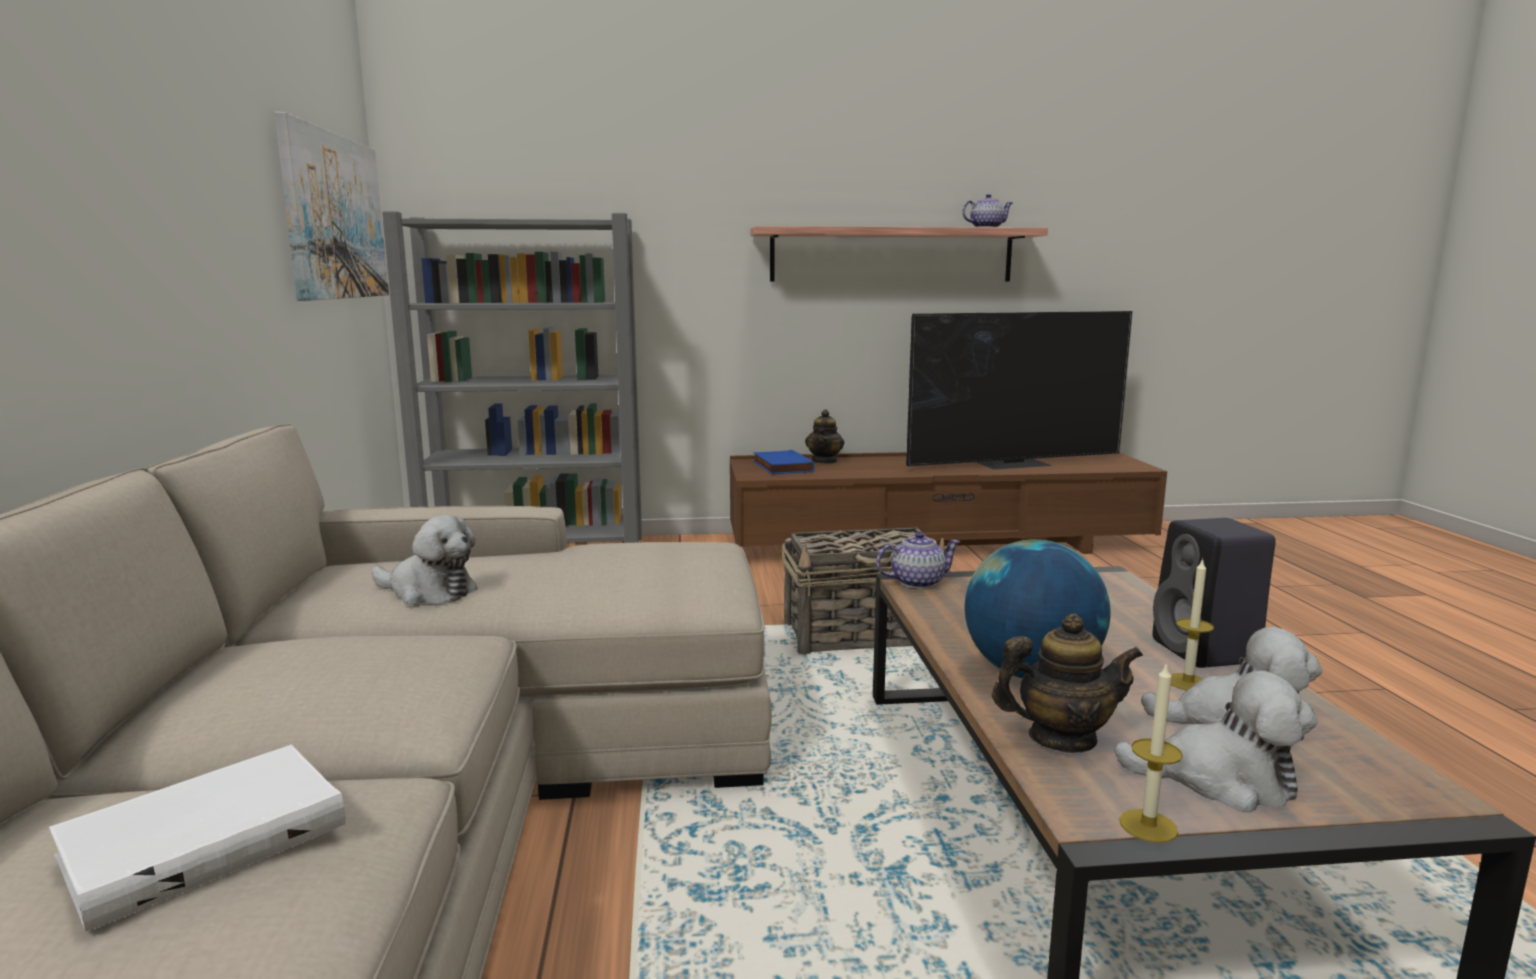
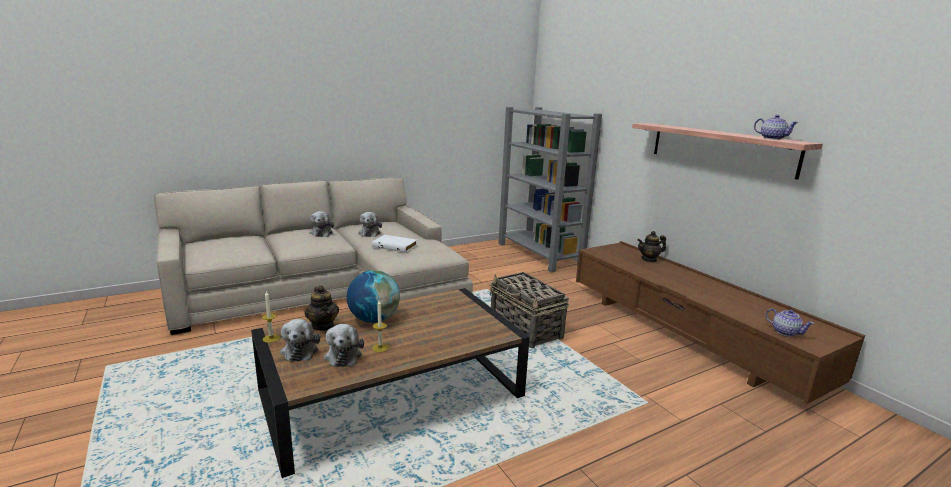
camera: 65 degrees right, 5 degrees up
white book [49,745,345,932] -> white book moved to [372,235,417,253]
picture [275,112,389,301] -> none
blue book [753,450,814,474] -> none
teapot [876,532,960,588] -> teapot moved to [765,308,814,337]
television [906,311,1132,470] -> none
black speaker [1152,518,1276,668] -> none
none -> plush toy [310,211,334,237]

